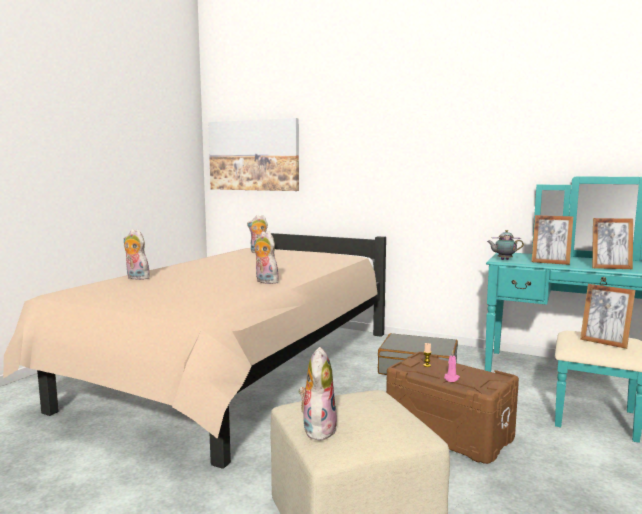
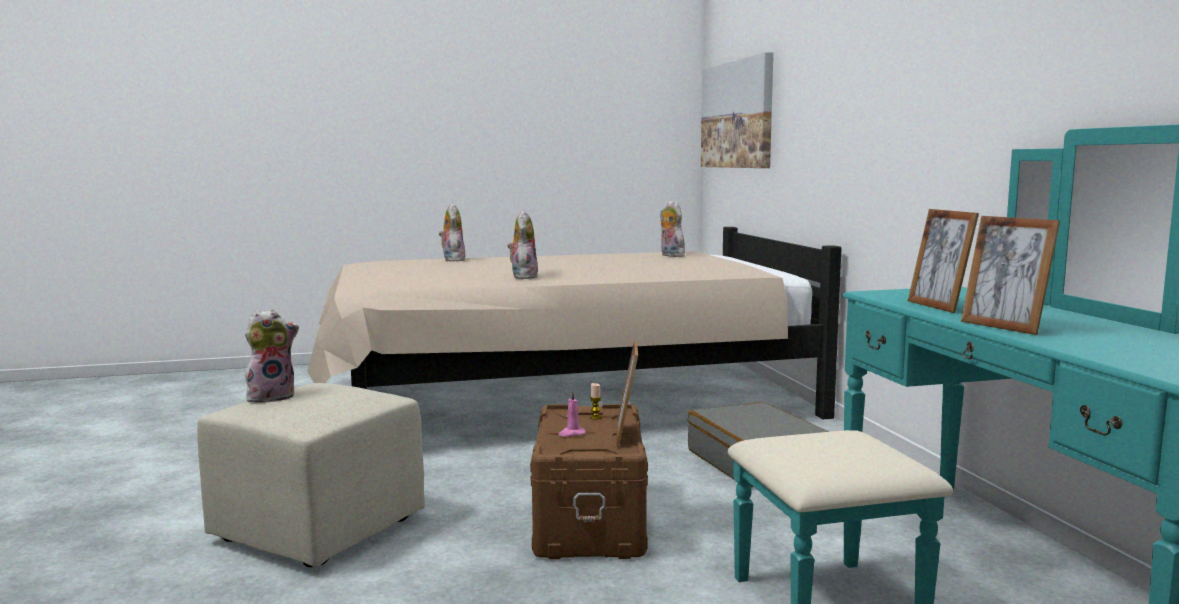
camera: 50 degrees right, 0 degrees up
teapot [487,230,524,260] -> none
picture frame [580,284,636,349] -> picture frame moved to [616,340,638,447]

